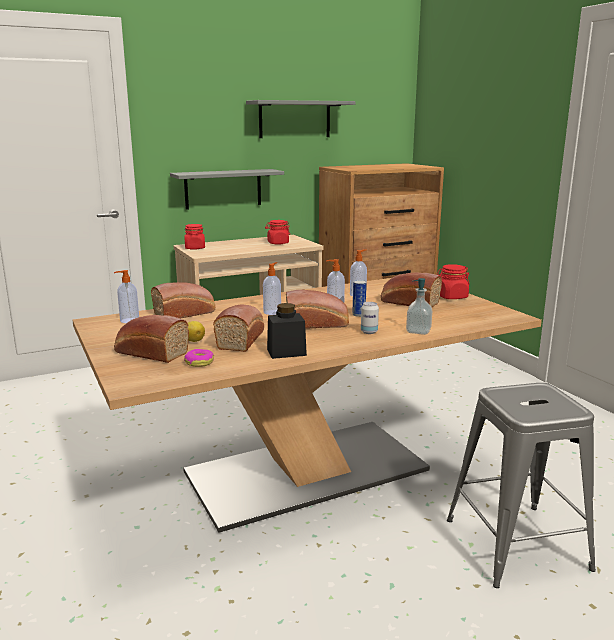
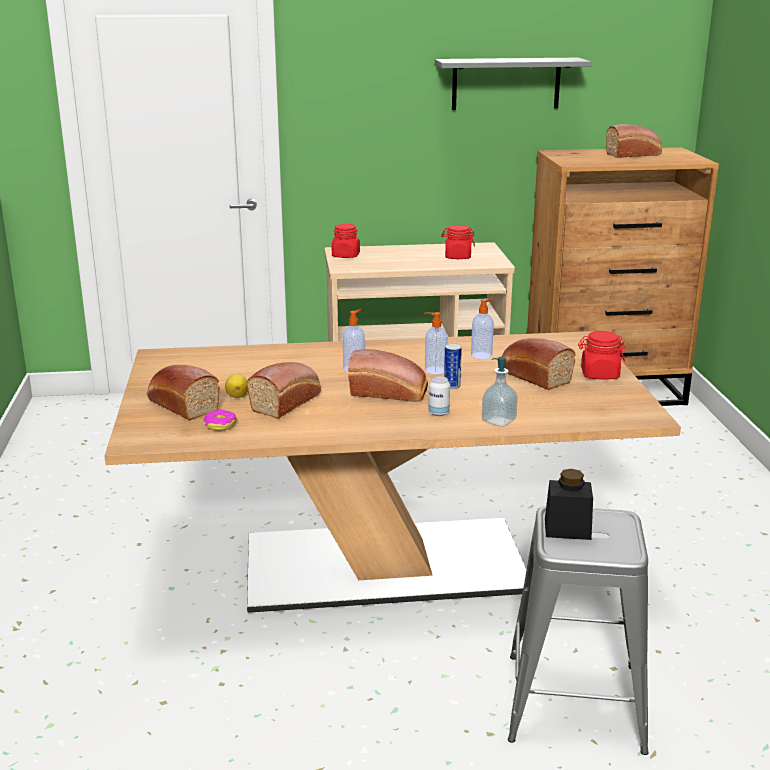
camera: 20 degrees right, 5 degrees up
soap dispenser [114,270,139,323] -> none
bread [151,282,215,319] -> bread moved to [606,124,662,158]
grey shelf [170,169,284,210] -> none
black jar [267,303,307,359] -> black jar moved to [545,469,593,540]

